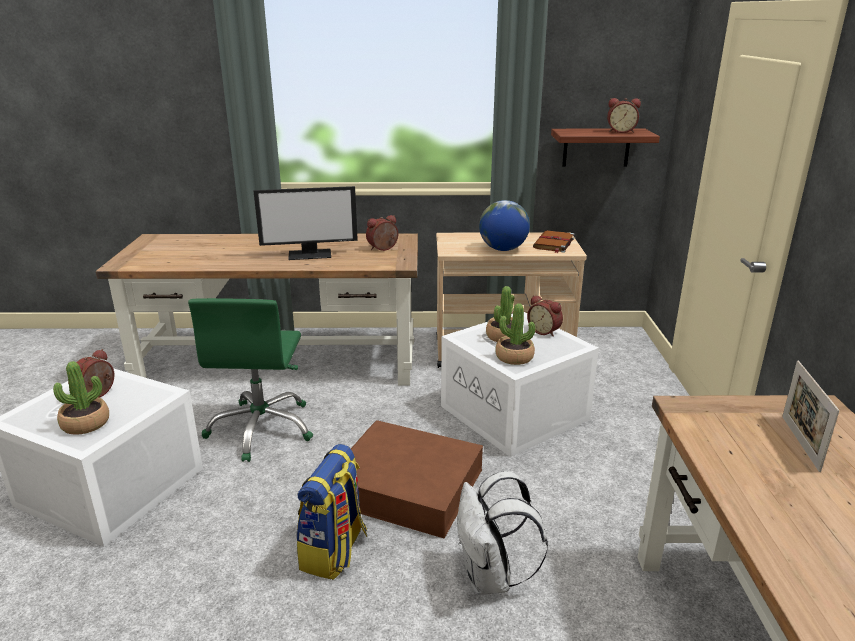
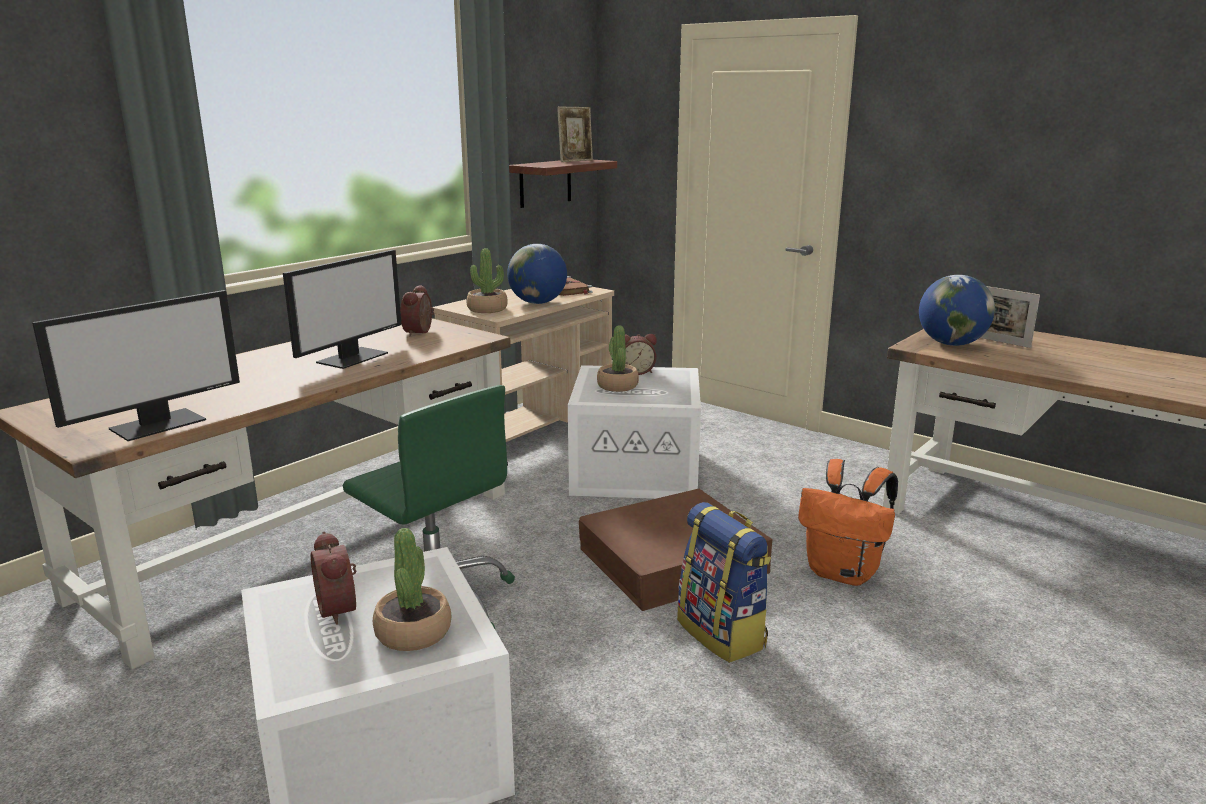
camera: 50 degrees left, 5 degrees down
white backpack [457,471,548,595] -> orange backpack [798,459,898,586]
potted plant [495,303,535,365] -> potted plant moved to [466,248,508,313]
alarm clock [607,98,641,133] -> picture frame [557,107,593,162]
none -> monitor [32,290,240,441]
none -> globe [919,275,995,346]

